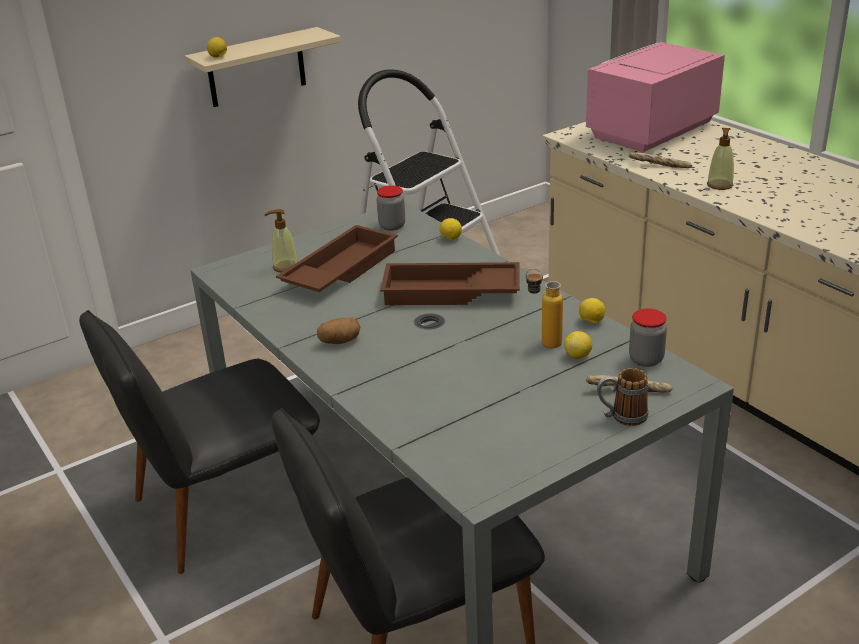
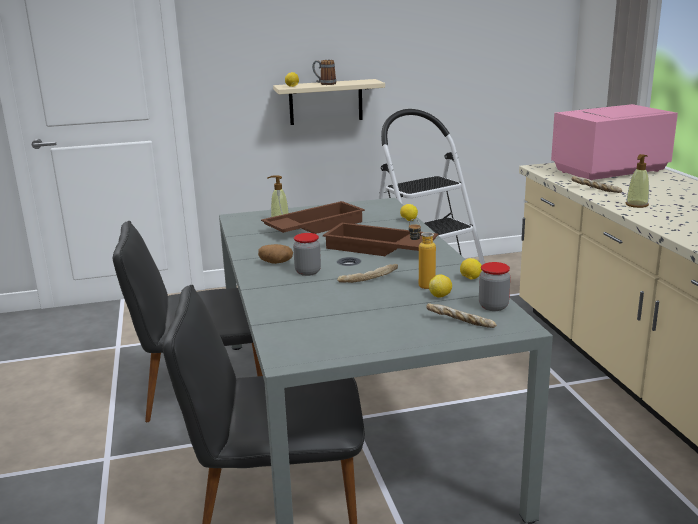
camera: 20 degrees right, 10 degrees down
jar [377,185,405,231] -> jar moved to [293,233,321,276]
mug [597,368,648,426] -> mug moved to [312,60,336,85]
none -> bread [337,264,398,283]

